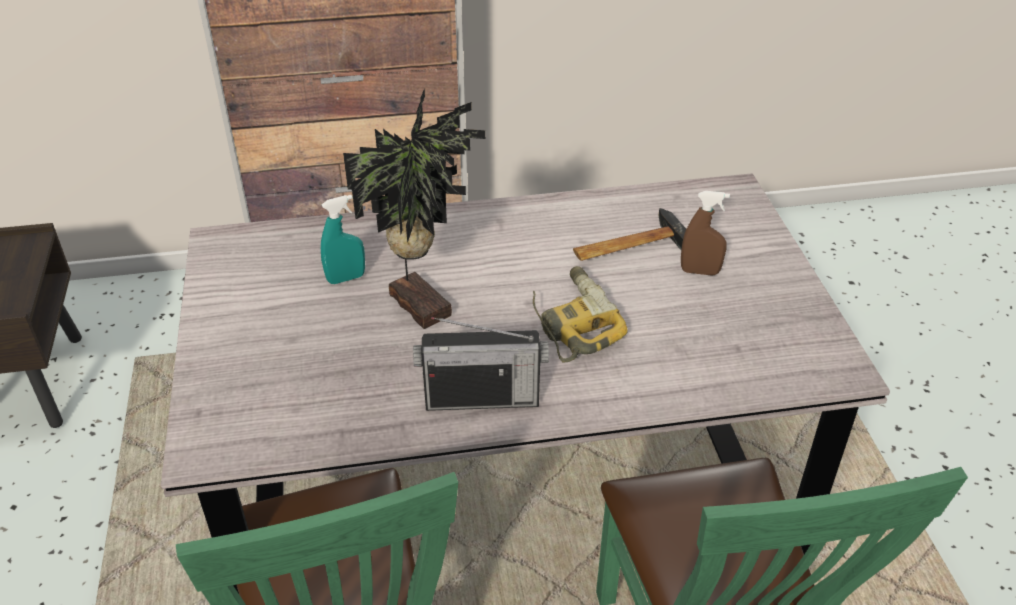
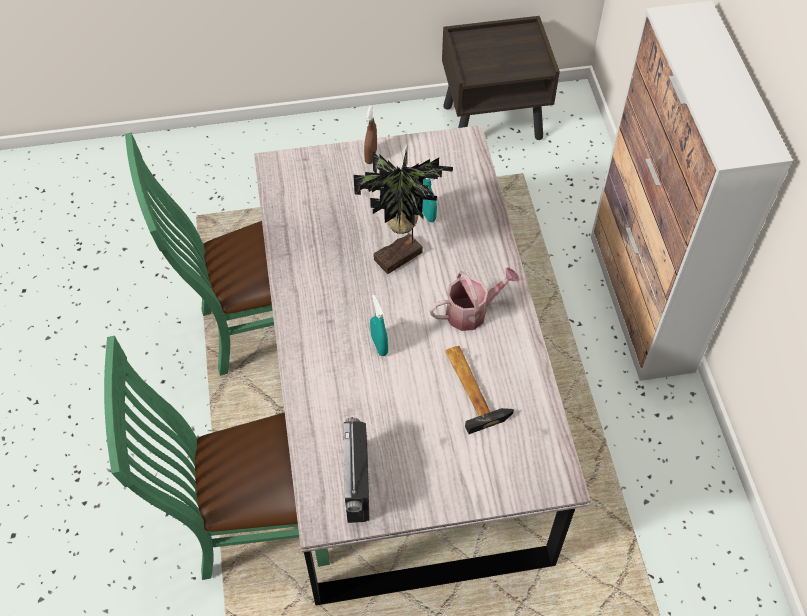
camera: 90 degrees right, 15 degrees up
radio [413,317,549,411] -> radio moved to [344,417,369,523]
power drill [533,266,628,363] -> turquoise spray bottle [370,295,388,356]
brown spray bottle [681,191,730,276] -> brown spray bottle moved to [364,105,377,164]
none -> watering can [430,267,520,331]

